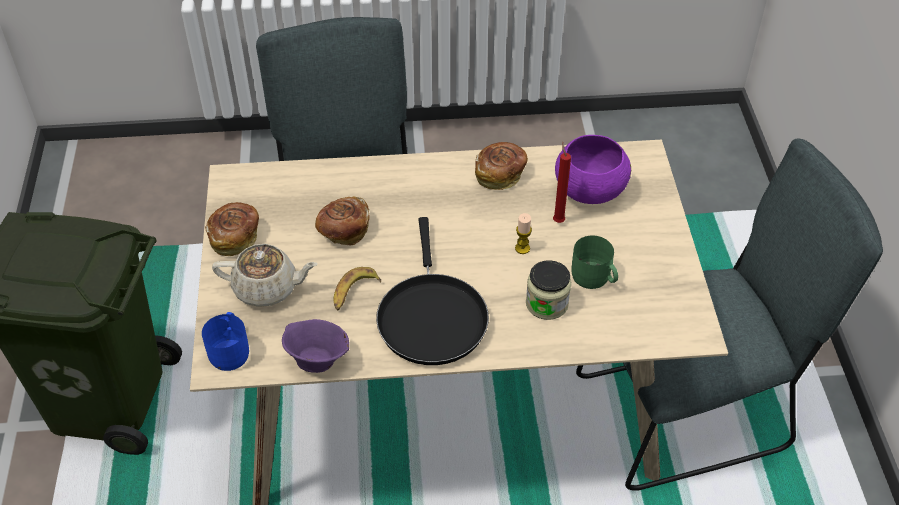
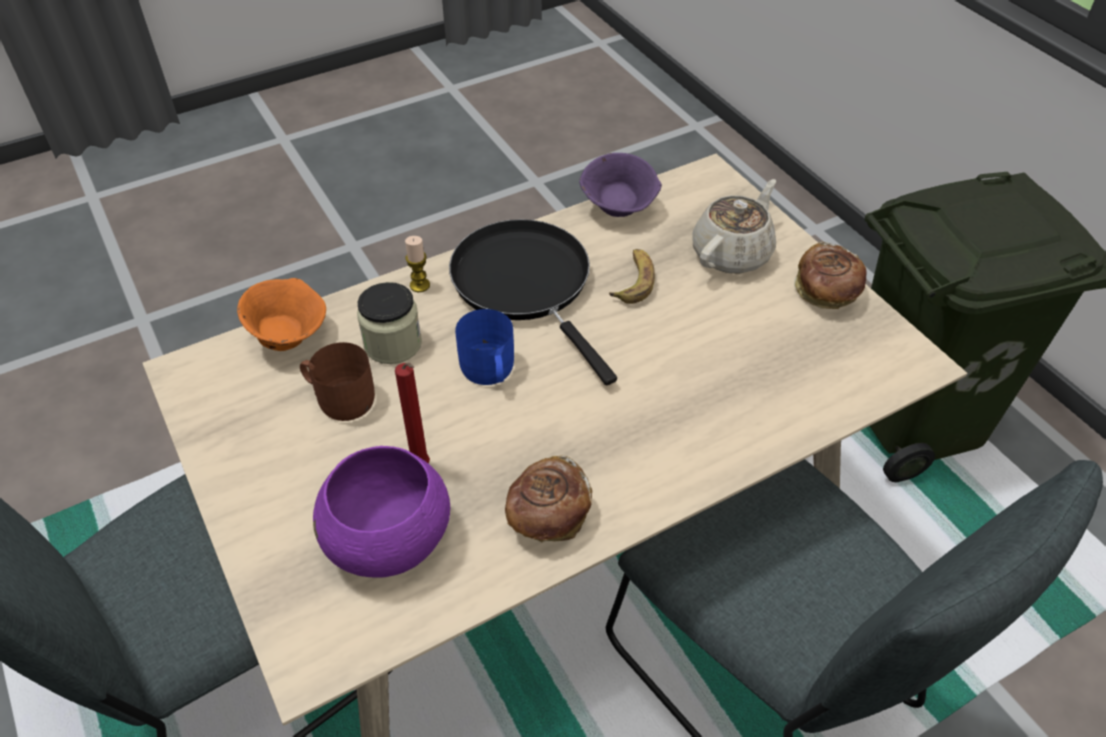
camera: 155 degrees right, 0 degrees up
blue mug [202,312,249,371] -> blue mug moved to [455,309,514,385]
beige teapot [212,244,318,307] -> beige teapot turned 150 degrees clockwise [692,179,776,274]
bread [315,197,370,245] -> none
candle [515,213,532,254] -> candle moved to [405,236,430,292]
green mug [572,236,618,289] -> brown mug [300,342,375,421]
none -> orange bowl [237,278,326,351]

